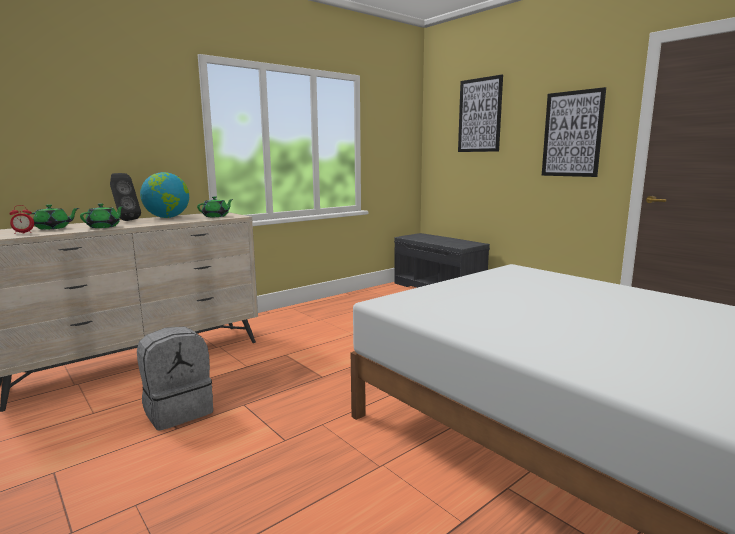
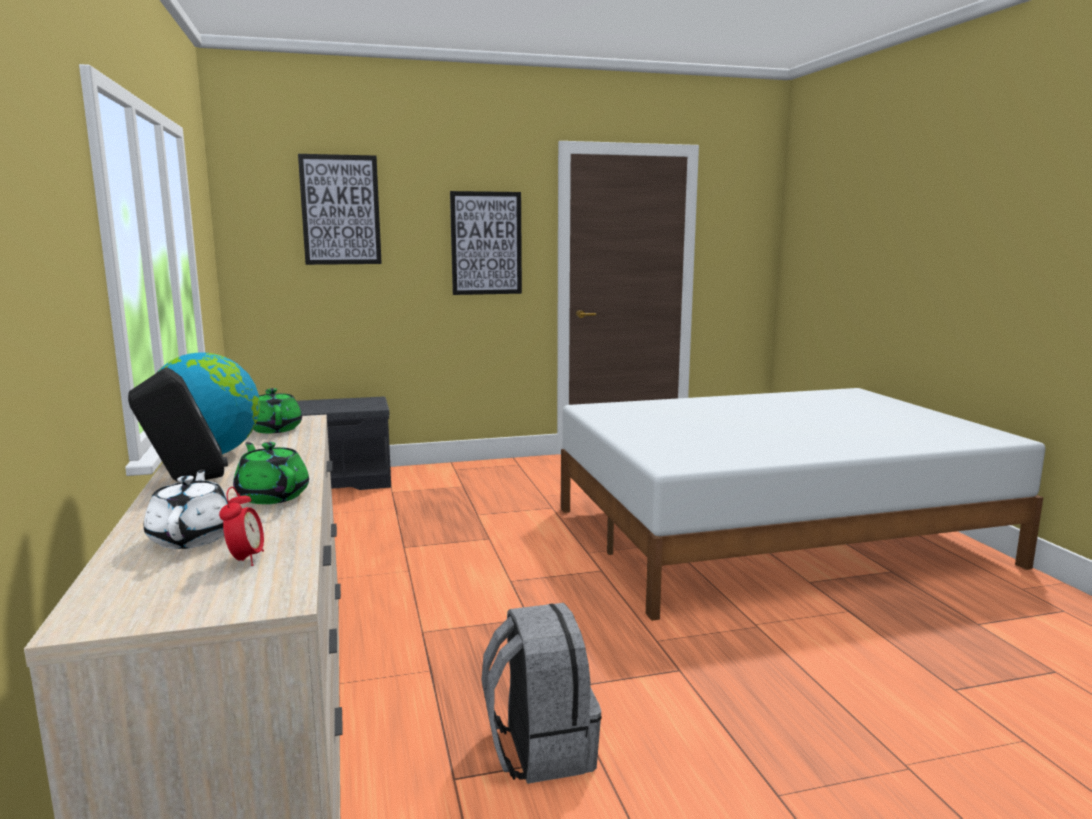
camera: 65 degrees left, 0 degrees up
green teapot [25,204,79,230] -> white teapot [144,469,229,549]

